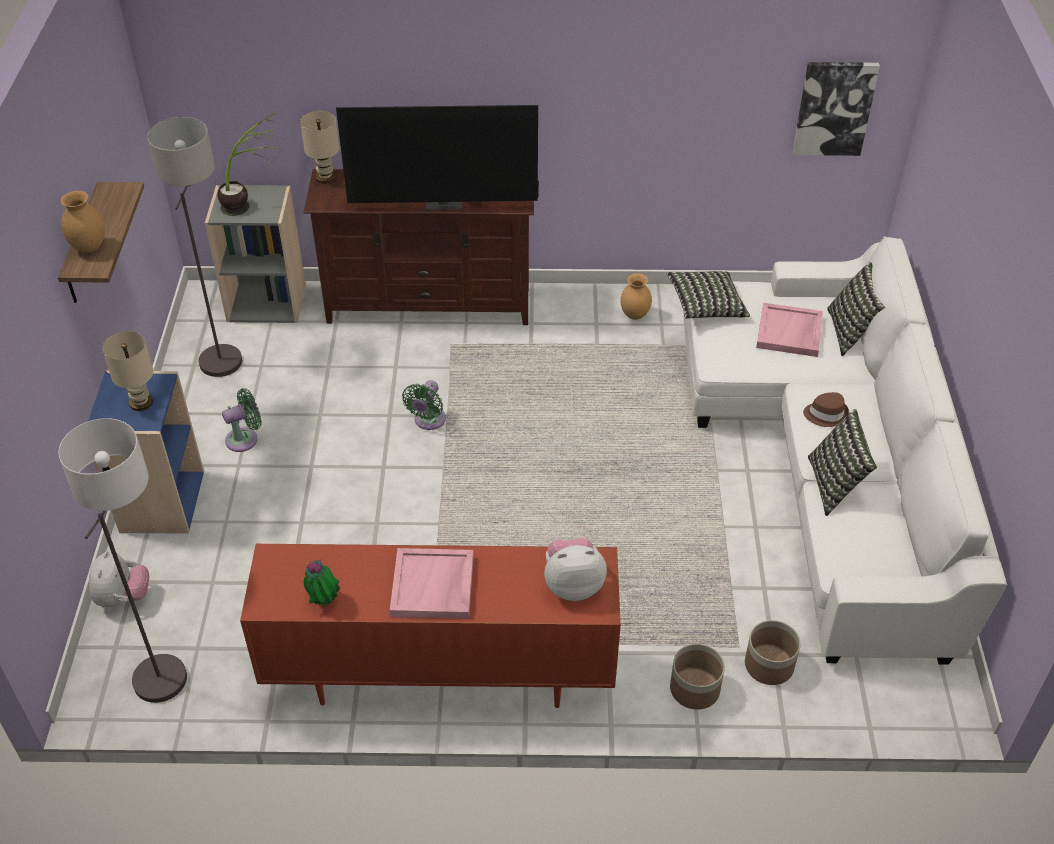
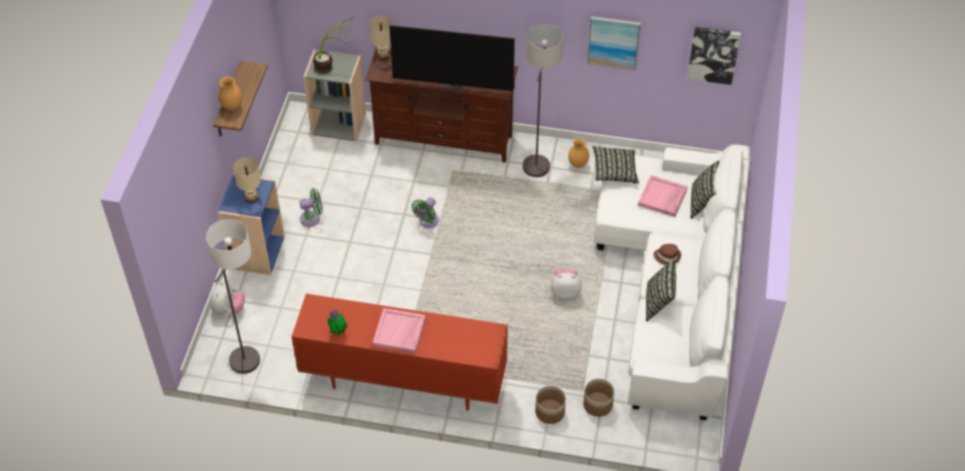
camera: 10 degrees right, 5 degrees up
grey floor lamp [147,117,242,377] -> grey floor lamp moved to [523,24,563,177]
plush toy [544,537,607,601] -> plush toy moved to [550,268,582,300]
none -> picture [587,16,641,70]

